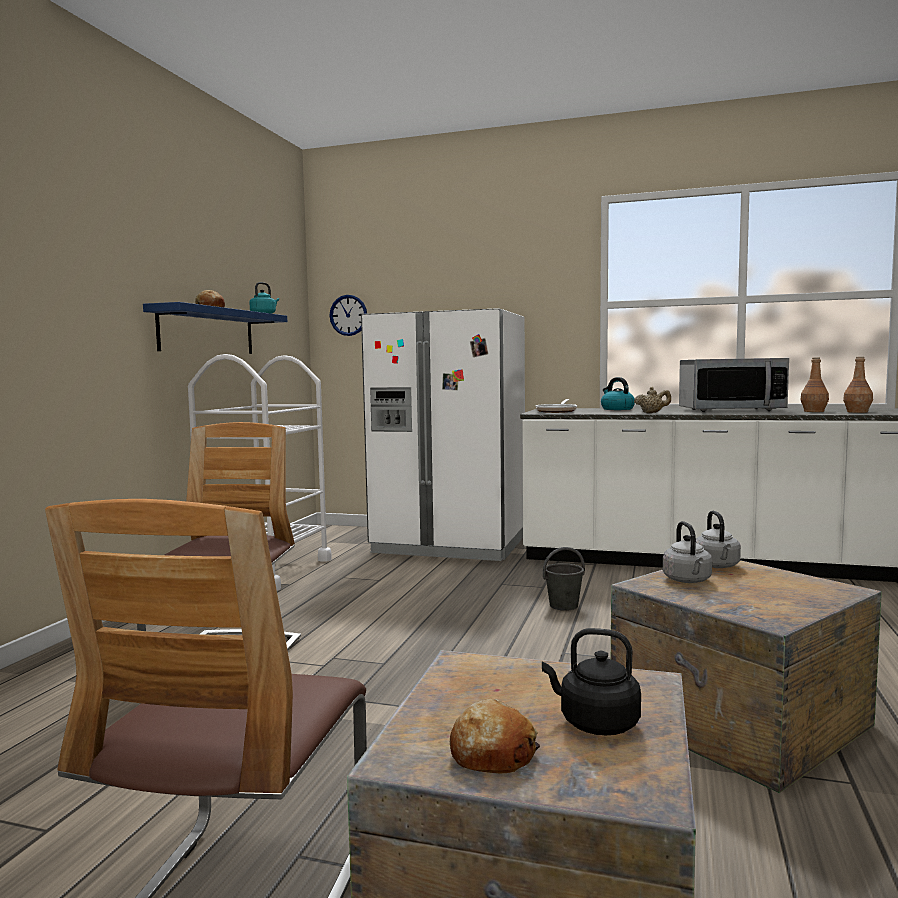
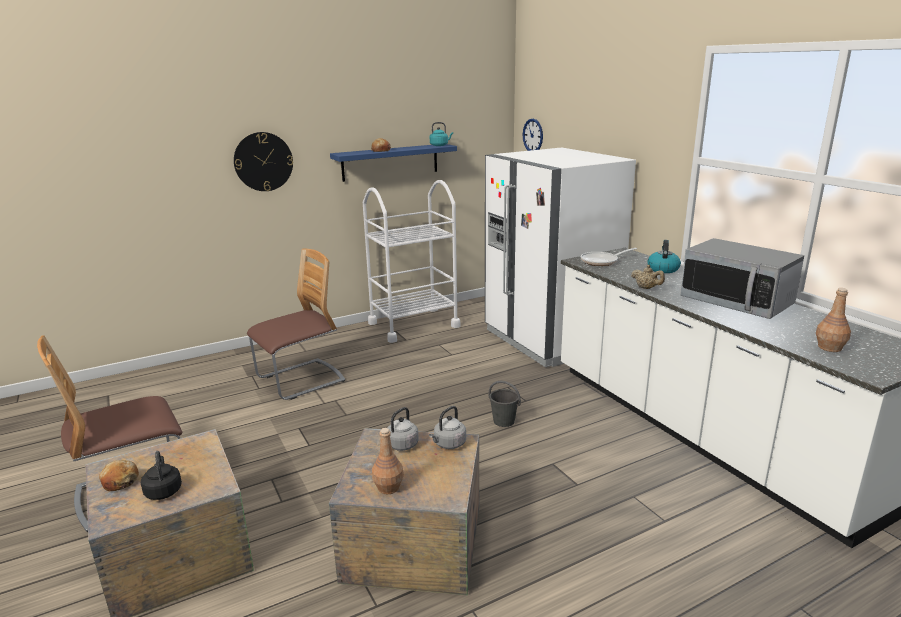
camera: 45 degrees right, 15 degrees up
brown bottle [801,357,829,412] -> brown bottle moved to [372,428,404,494]
none -> wall clock [234,132,293,191]

